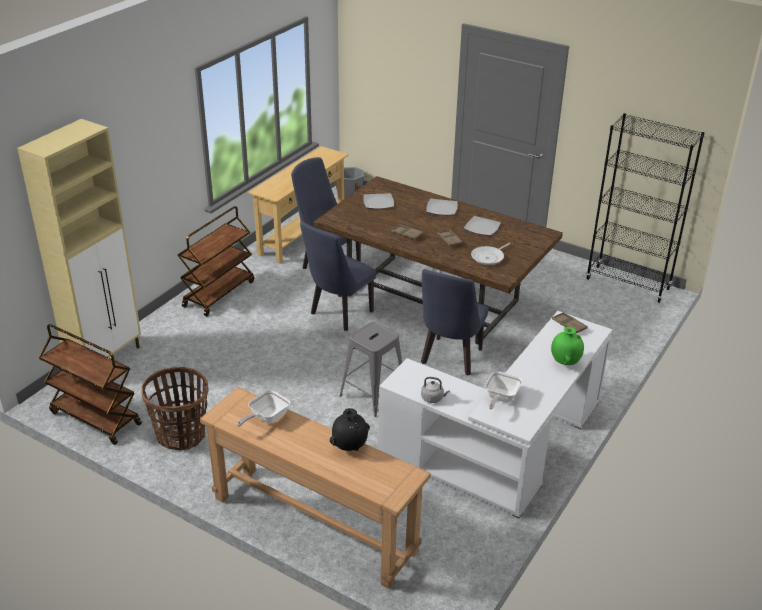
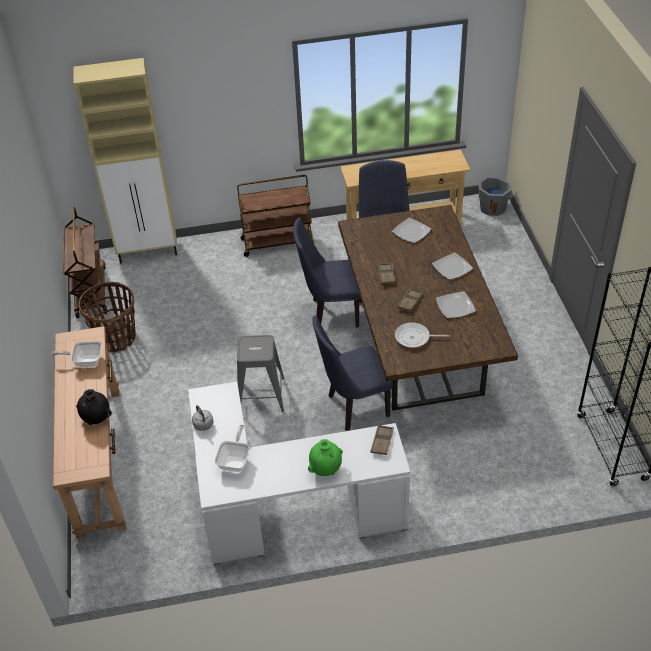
camera: 50 degrees right, 10 degrees up
frying pan [485,371,523,409] -> frying pan turned 120 degrees clockwise [214,425,250,472]

